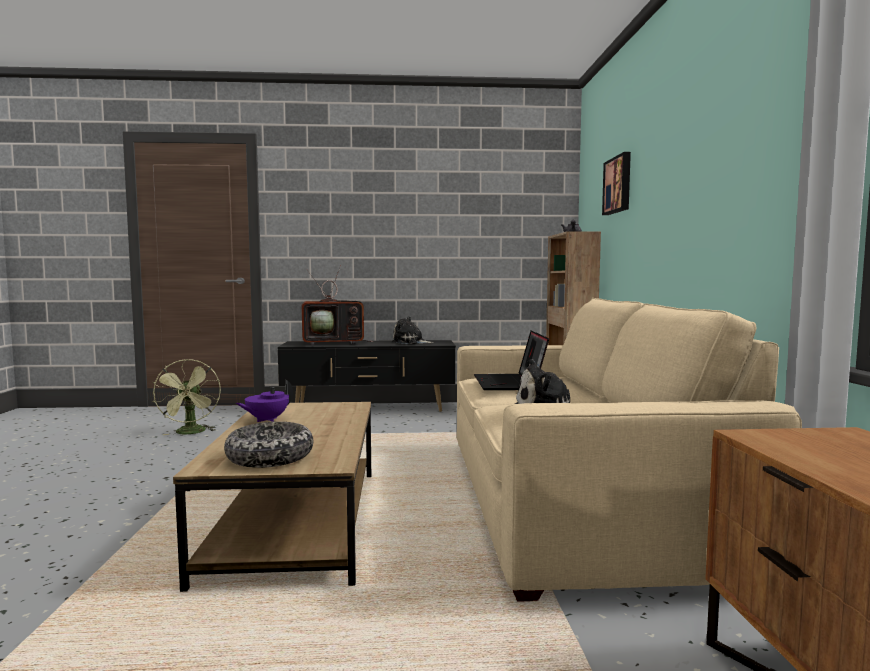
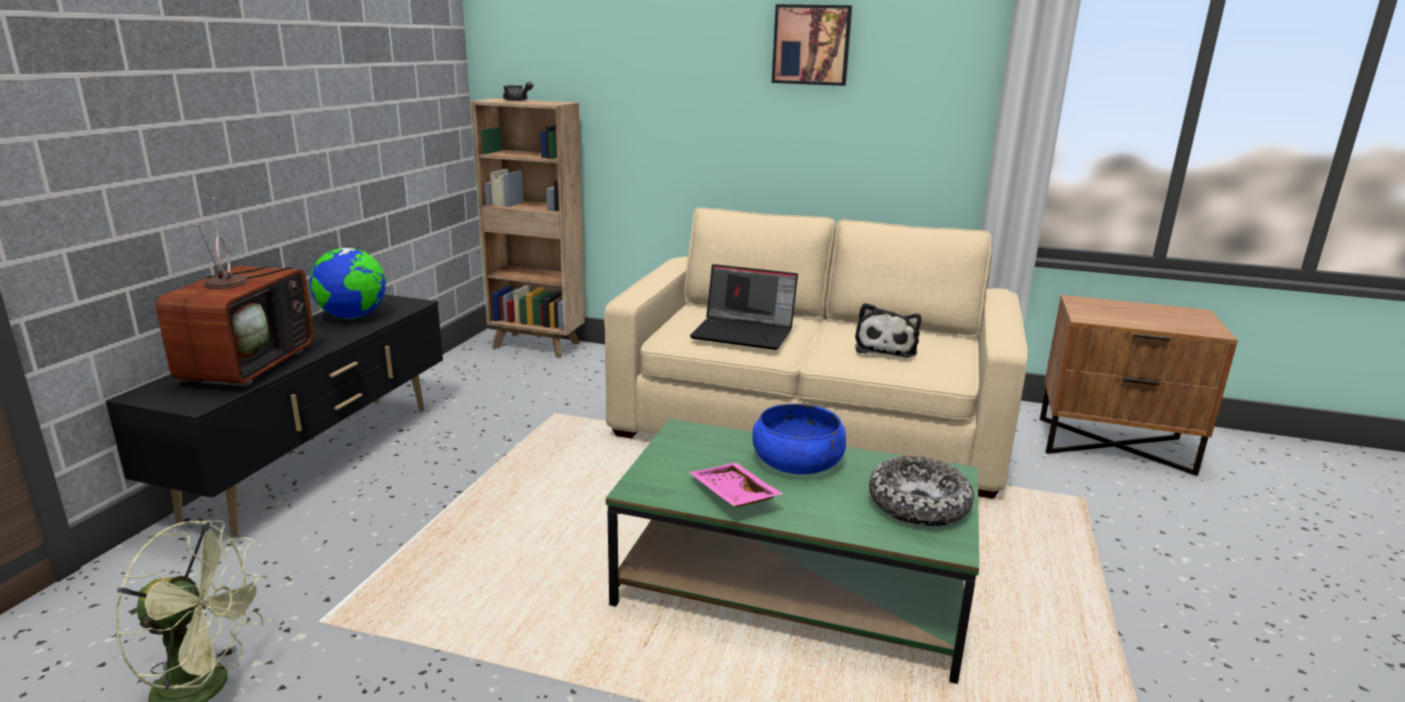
camera: 70 degrees left, 15 degrees up
brown coffee table [173,402,371,592] -> green coffee table [606,419,979,684]
purple teapot [236,380,293,422] -> pink tray [690,463,783,507]
plush toy [392,316,434,344] -> globe [310,248,386,319]
picture [602,152,631,215] -> picture moved to [772,4,852,86]
none -> blue bowl [752,404,846,474]

